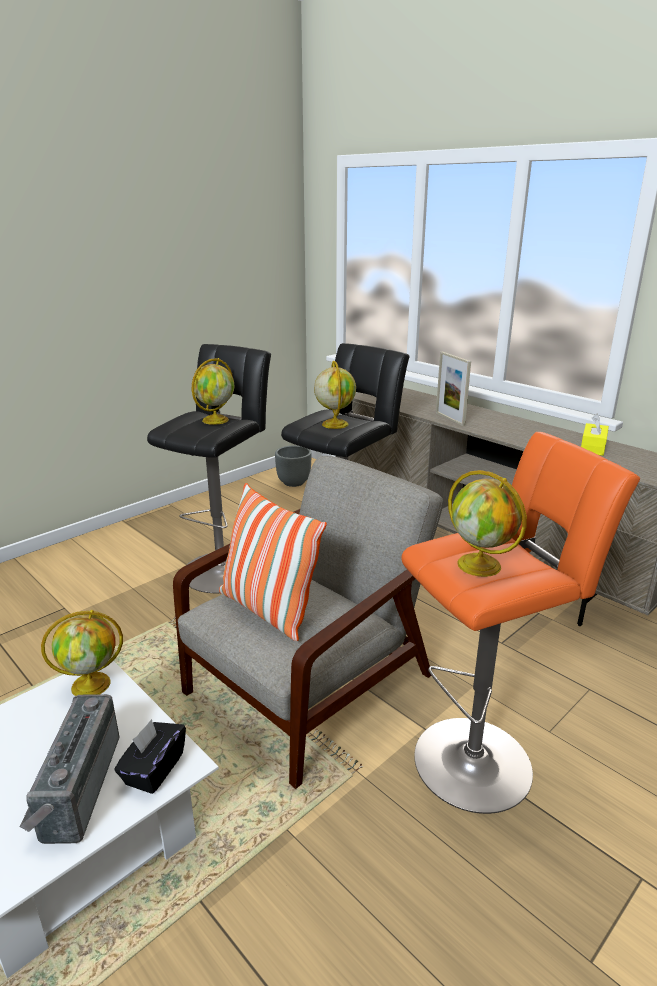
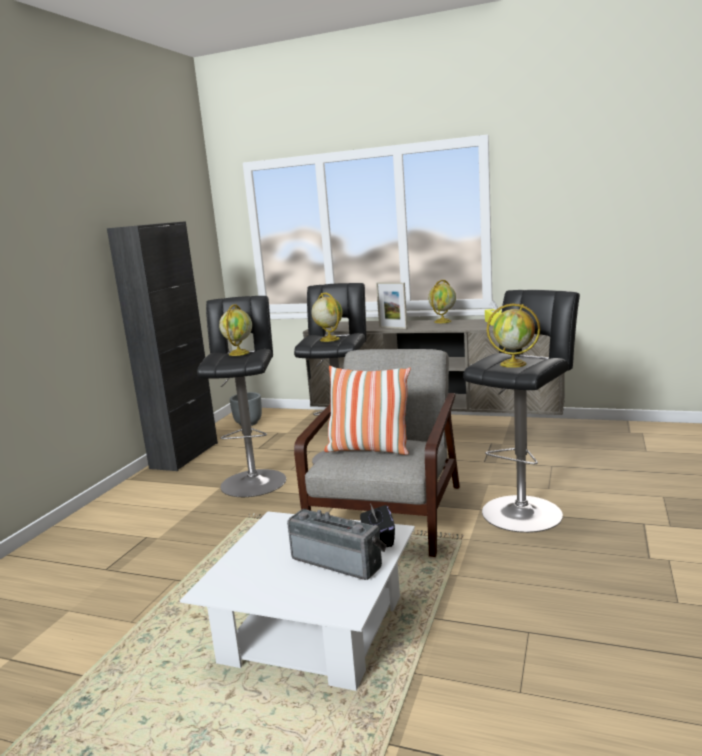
camera: 25 degrees left, 10 degrees down
radio [20,694,120,844] -> radio turned 150 degrees clockwise [287,509,387,580]
globe [41,610,123,696] -> globe moved to [428,280,456,323]
orange stool [401,432,640,814] -> black stool [463,290,580,533]
none -> black cabinet [107,221,218,471]

